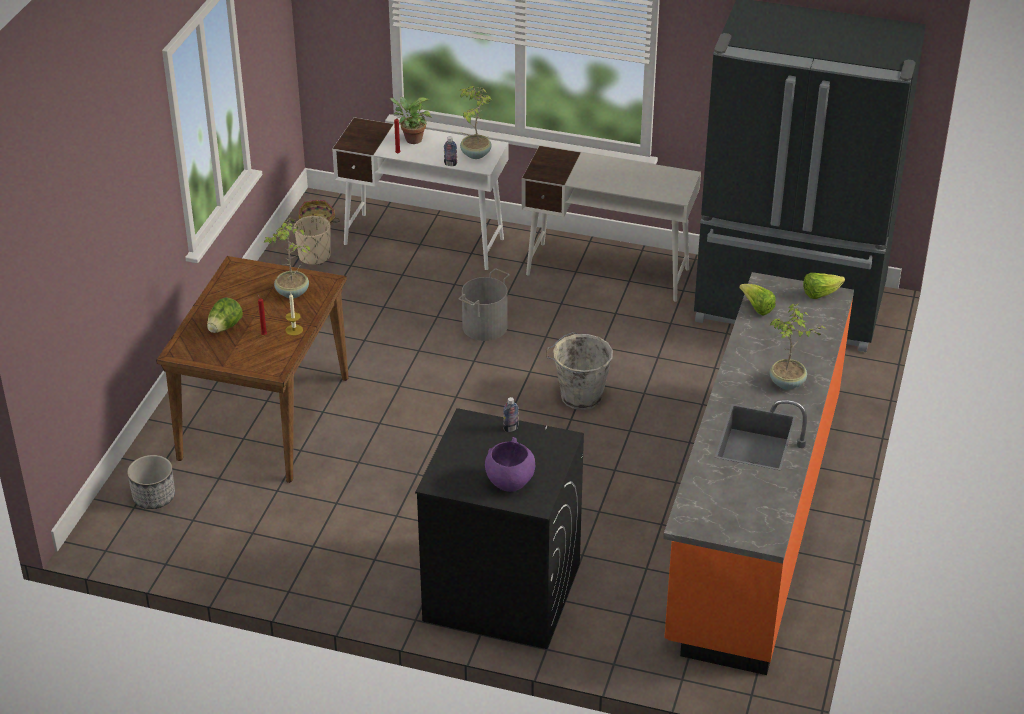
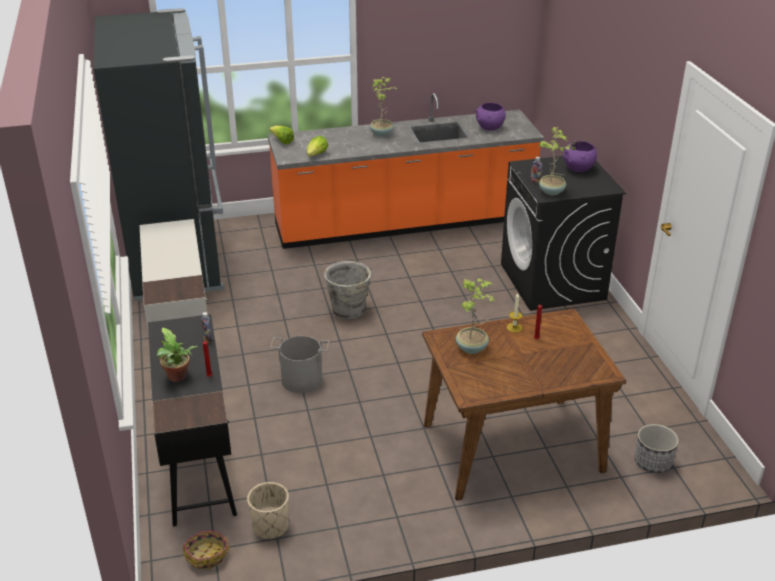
camera: 120 degrees left, 5 degrees down
lettuce [207,297,243,333] -> none
white desk [332,118,509,270] -> black desk [148,314,237,527]
potted plant [459,86,492,159] -> potted plant moved to [538,127,576,195]
none -> purple bowl [475,103,506,131]

